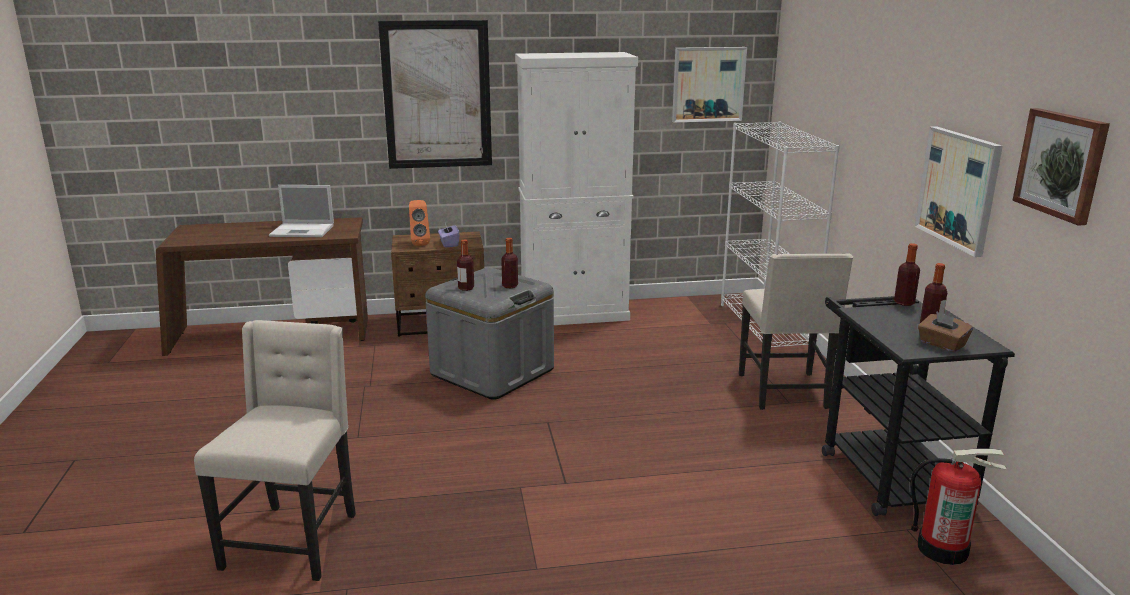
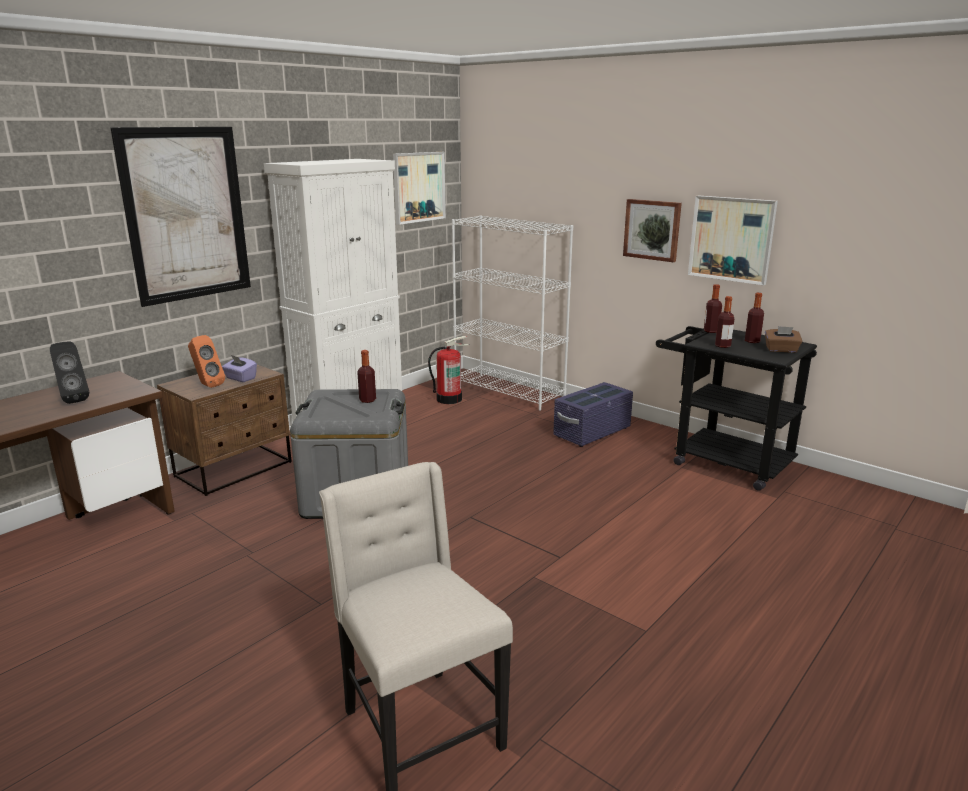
camera: 40 degrees left, 0 degrees up
laptop [269,185,334,237] -> black speaker [50,341,89,404]
bottle [457,240,474,291] -> bottle moved to [715,296,734,348]
beige chair [739,253,853,410] -> purple storage box [553,382,633,447]
fire extinguisher [911,448,1007,565] -> fire extinguisher moved to [428,336,469,404]
picture [1012,108,1110,226] -> picture moved to [623,199,682,262]

